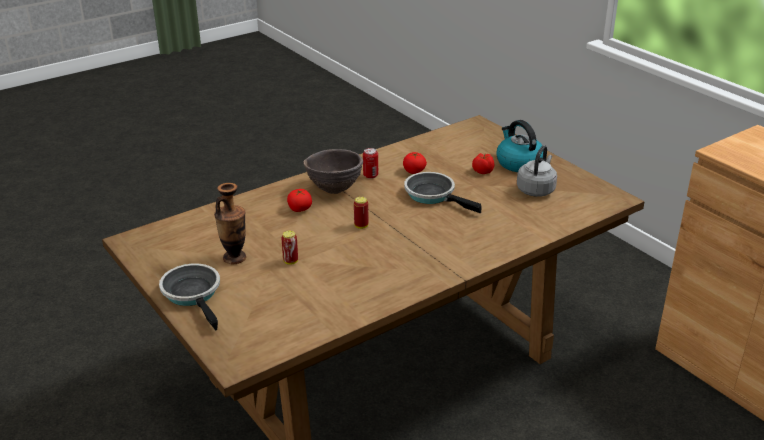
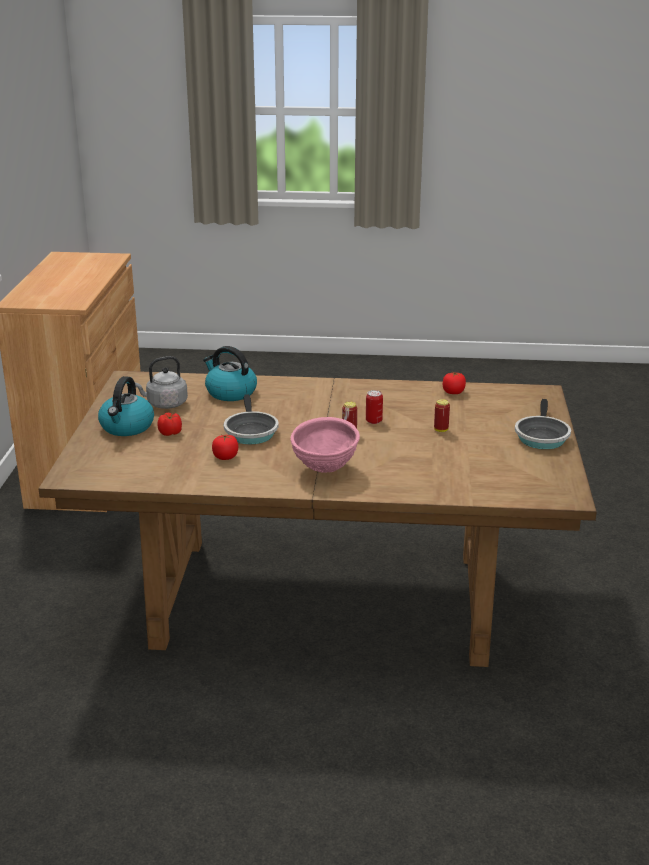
camera: 140 degrees left, 5 degrees down
vase [214,183,246,264] -> none
tomato [287,189,312,212] -> tomato moved to [443,372,466,394]
brown bowl [303,149,363,194] -> pink bowl [290,417,360,473]
can [363,148,378,179] -> can moved to [366,390,383,424]
none -> kettle [203,346,257,401]

